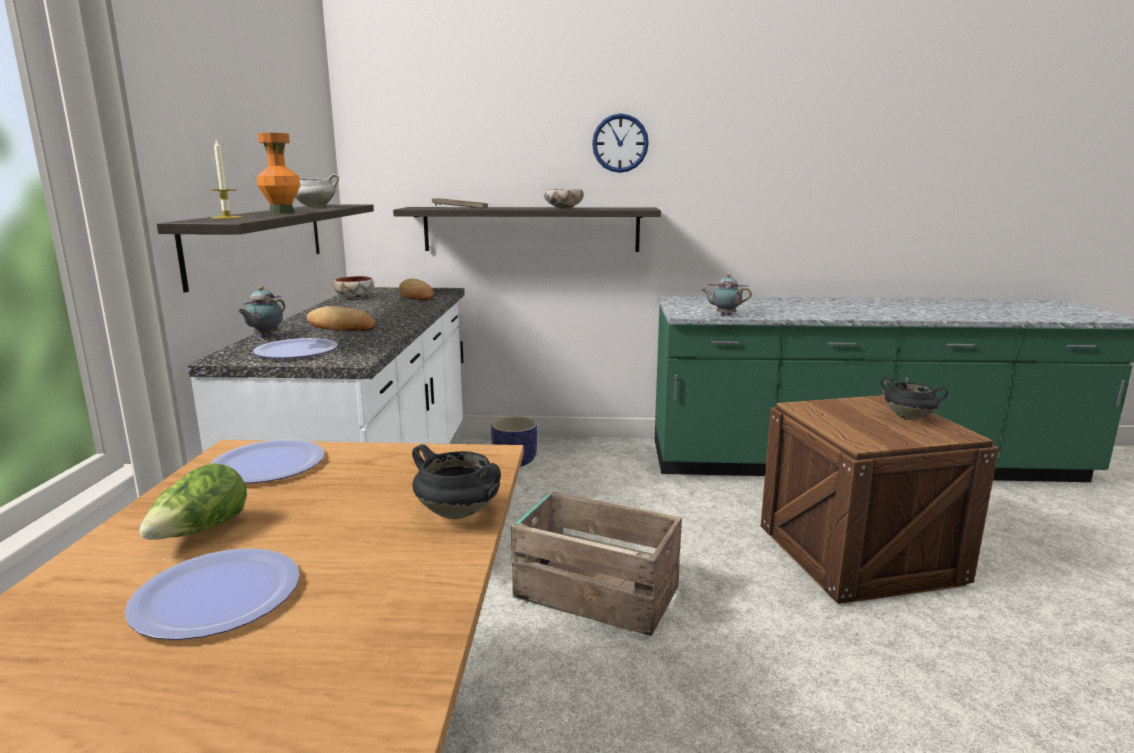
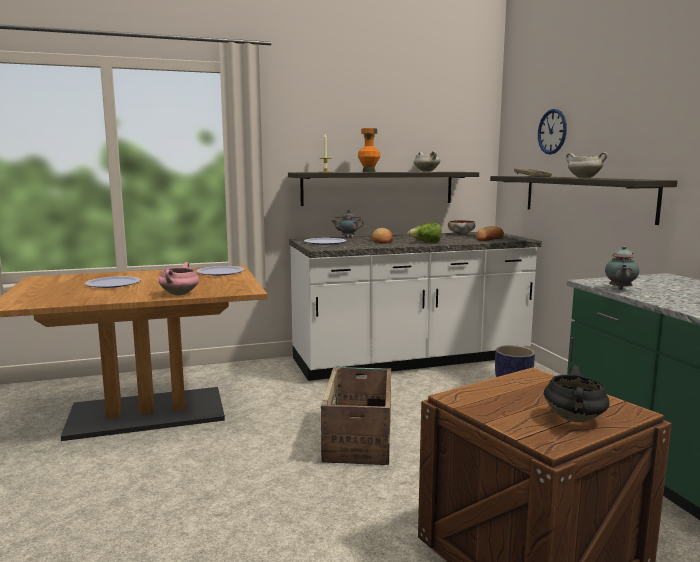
camera: 70 degrees right, 5 degrees down
lettuce [139,463,247,540] -> lettuce moved to [407,223,442,242]
black cooking pot [412,444,501,519] -> pink cooking pot [158,262,199,295]
bowl [544,189,584,209] -> white cooking pot [566,152,608,178]
wall clock [592,114,649,173] -> wall clock moved to [538,109,567,154]
teapot [702,274,752,316] -> teapot turned 150 degrees counterclockwise [605,246,639,290]

